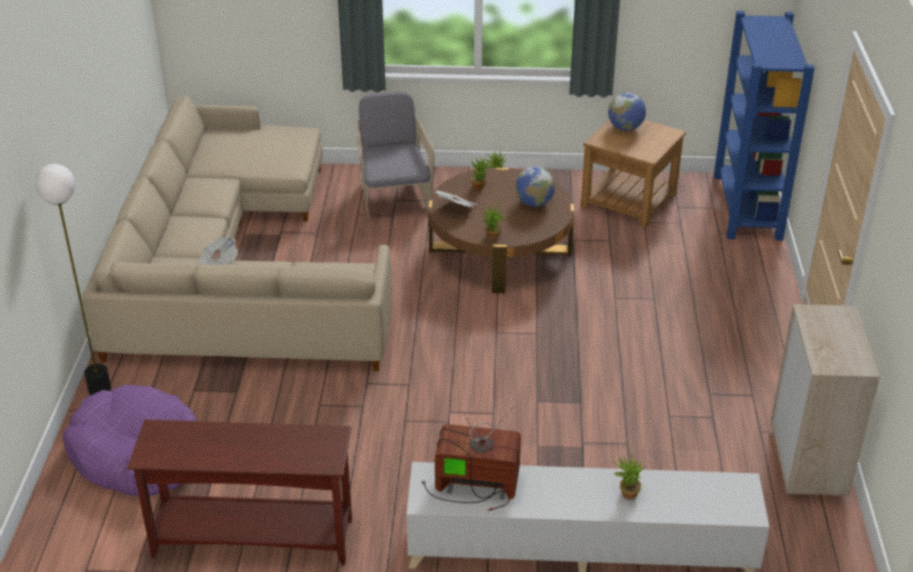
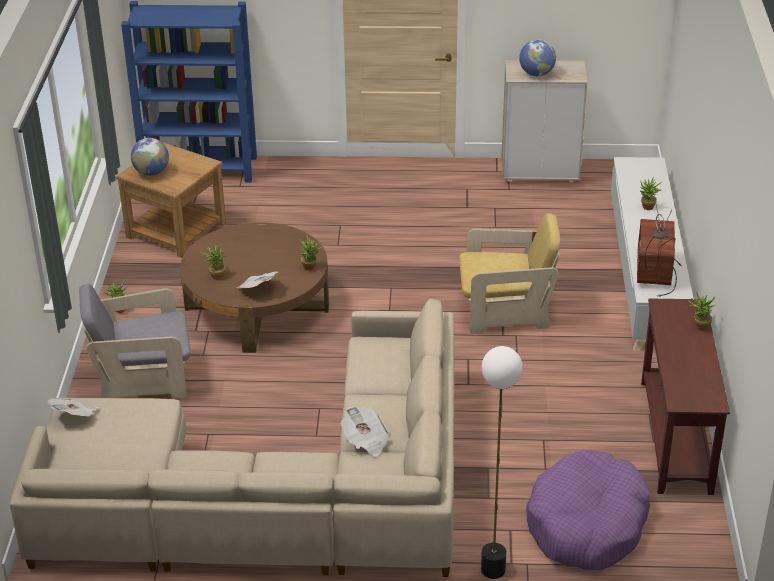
camera: 90 degrees left, 0 degrees up
globe [515,167,555,207] -> globe moved to [519,39,556,76]
none -> newspaper [47,398,99,417]
none -> yellow armchair [459,213,560,334]
none -> potted plant [688,291,716,331]

